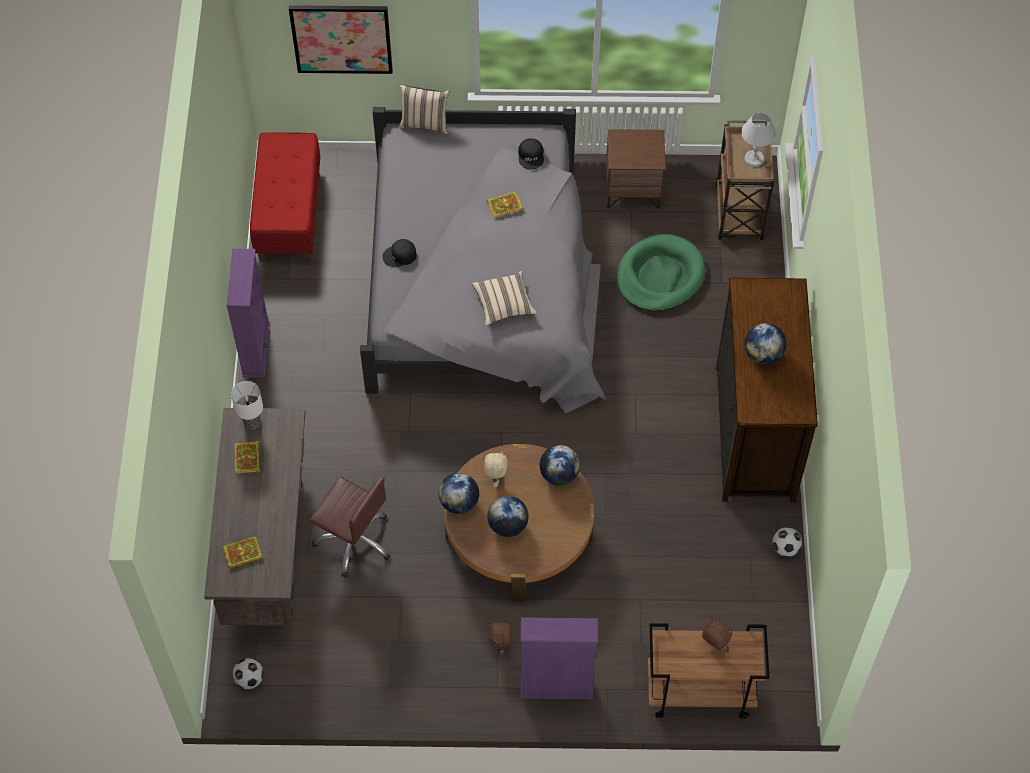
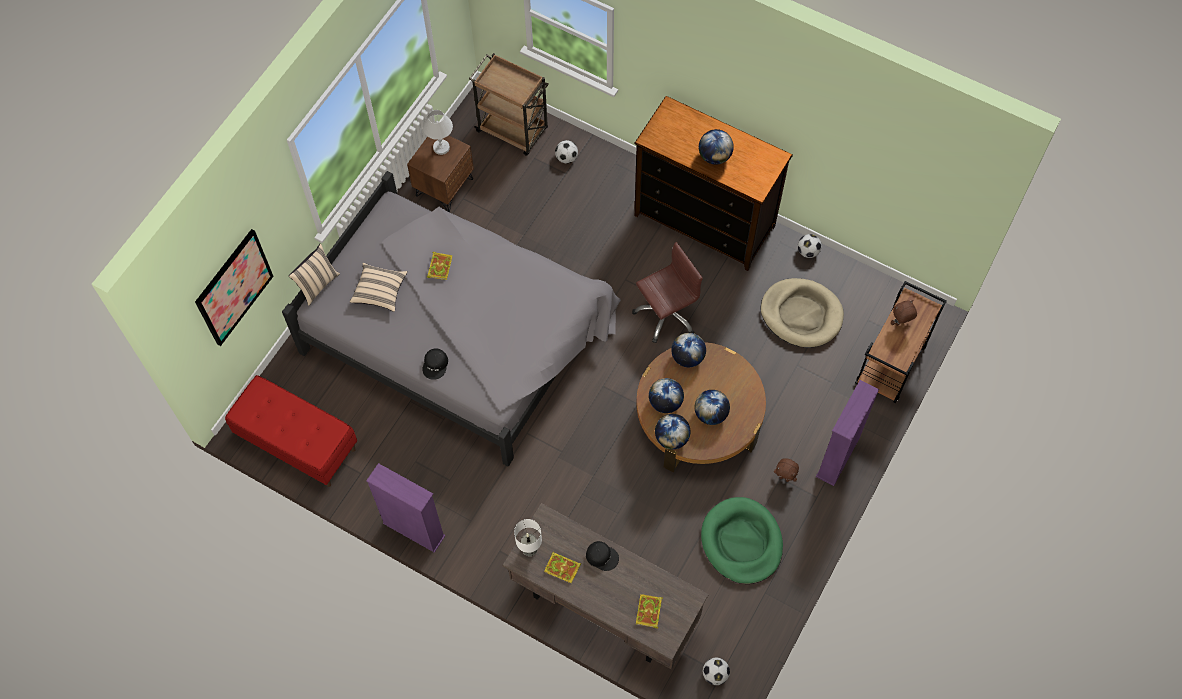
camera: 60 degrees left, 5 degrees up
brown office chair [309,476,391,577] -> brown office chair moved to [632,242,703,343]
beige pillow [472,271,537,326] -> beige pillow moved to [350,263,408,312]
beige plush toy [484,452,508,487] -> globe [649,378,684,413]
black cap [518,138,544,170] -> black cap moved to [586,541,619,571]
green dog bed [616,234,705,311] -> green dog bed moved to [701,497,783,584]
white table lamp [741,112,776,167] -> white table lamp moved to [423,110,453,155]
none -> football [555,140,578,164]
none -> beige dog bed [761,278,844,348]

